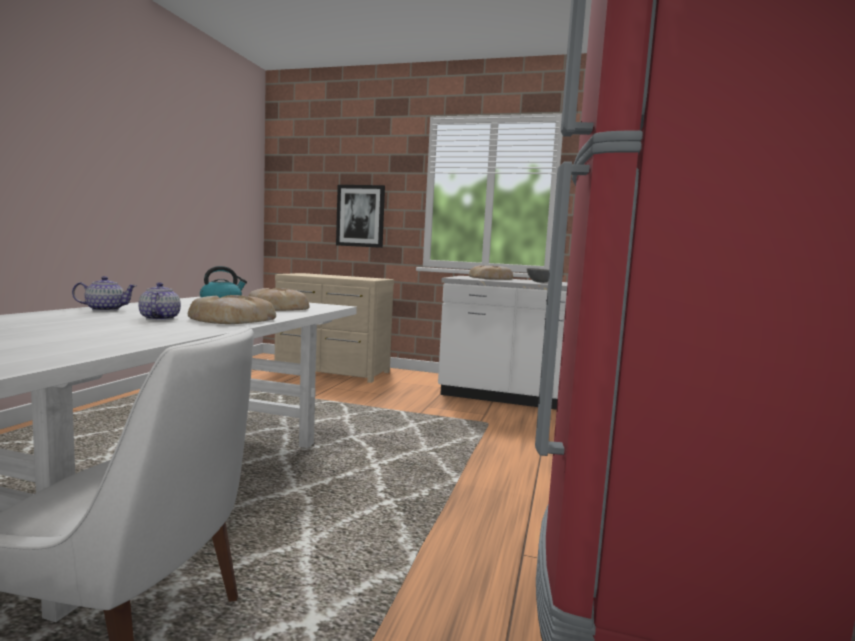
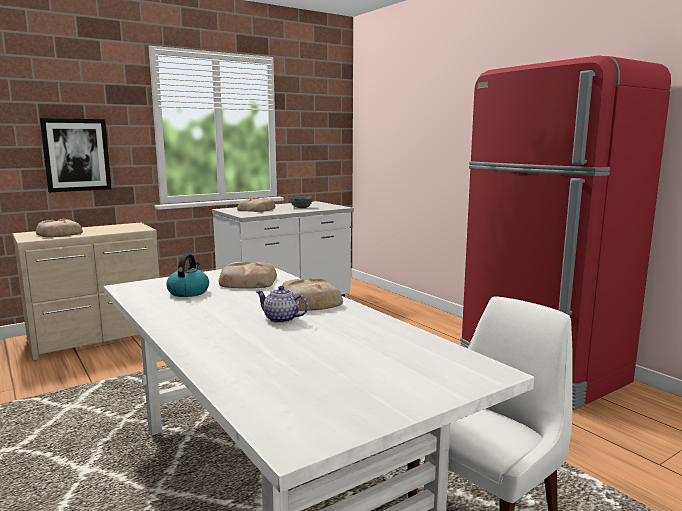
camera: 50 degrees left, 5 degrees up
teapot [72,276,137,311] -> none
none -> bread [36,219,83,237]

